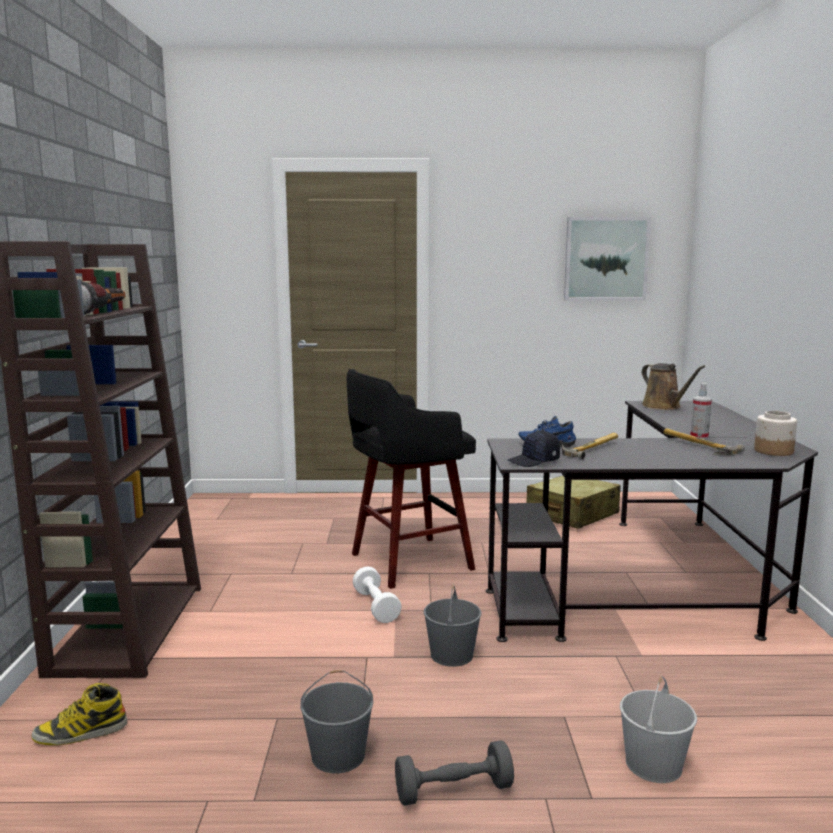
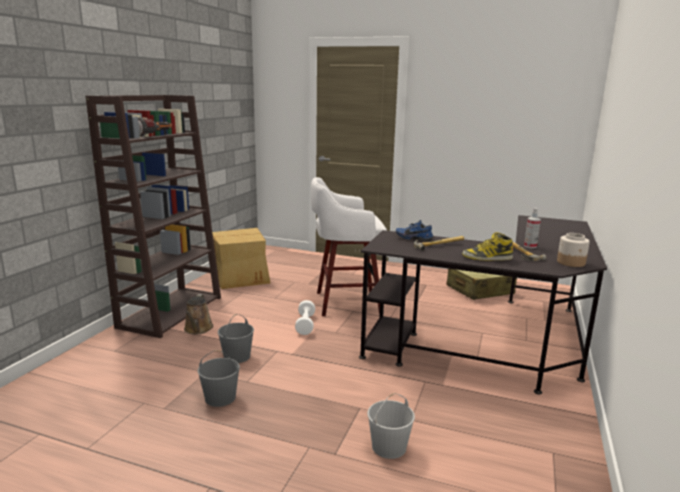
camera: 20 degrees right, 5 degrees up
boot [31,683,127,745] -> boot moved to [462,232,513,261]
black stool [347,369,476,589] -> white stool [311,177,387,316]
grey dumbbell [395,741,514,806] -> none
grey bucket [424,584,481,667] -> grey bucket moved to [218,314,254,363]
black cap [508,431,560,467] -> none
picture [564,217,651,301] -> none
brown watering can [642,363,705,410] -> brown watering can moved to [184,294,214,334]
none -> cardboard box [210,228,270,289]

